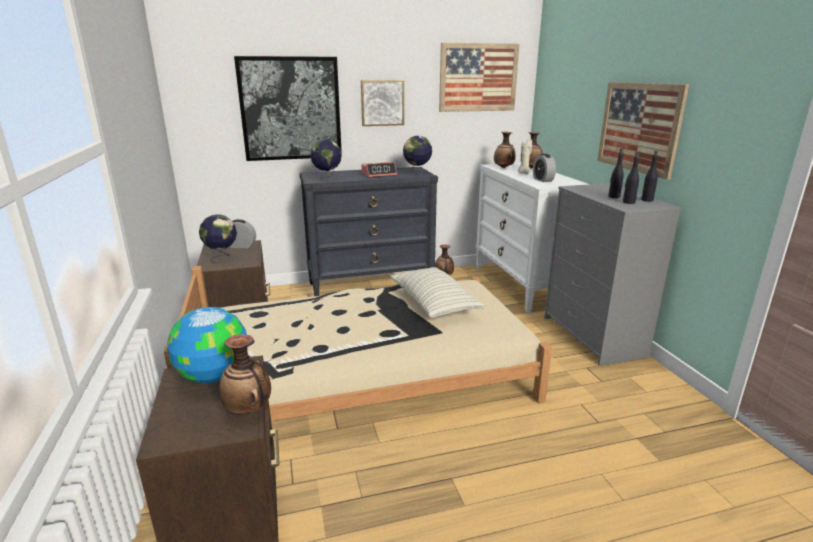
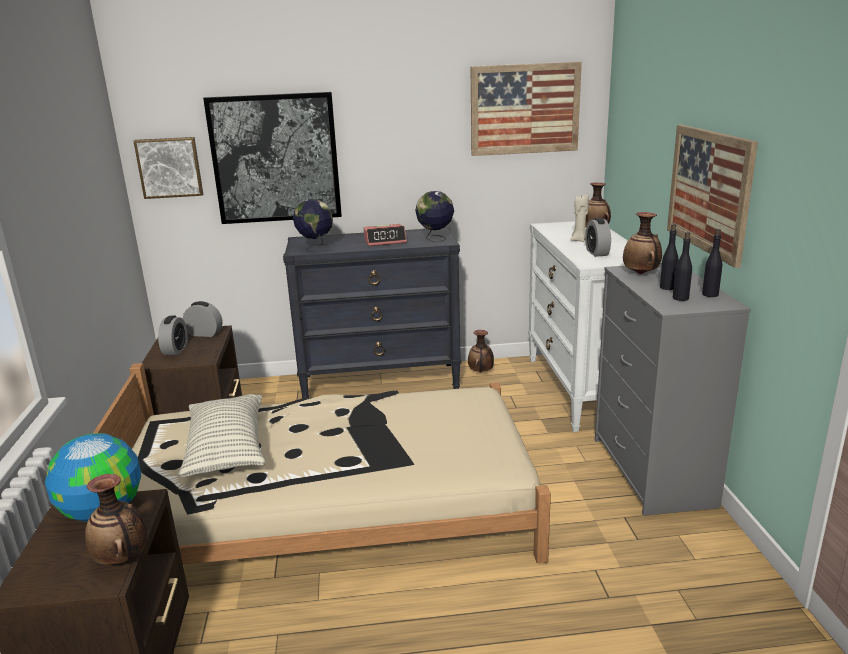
camera: 10 degrees right, 0 degrees up
globe [199,214,237,263] -> alarm clock [158,316,188,355]
picture [361,80,404,126] -> picture moved to [133,137,203,199]
pillow [390,267,485,318] -> pillow moved to [178,394,265,477]
vase [494,132,516,168] -> vase moved to [623,212,662,274]

